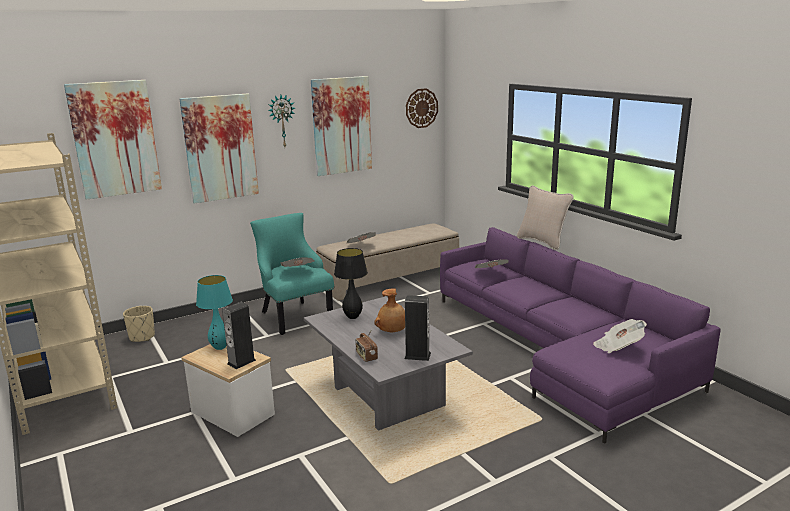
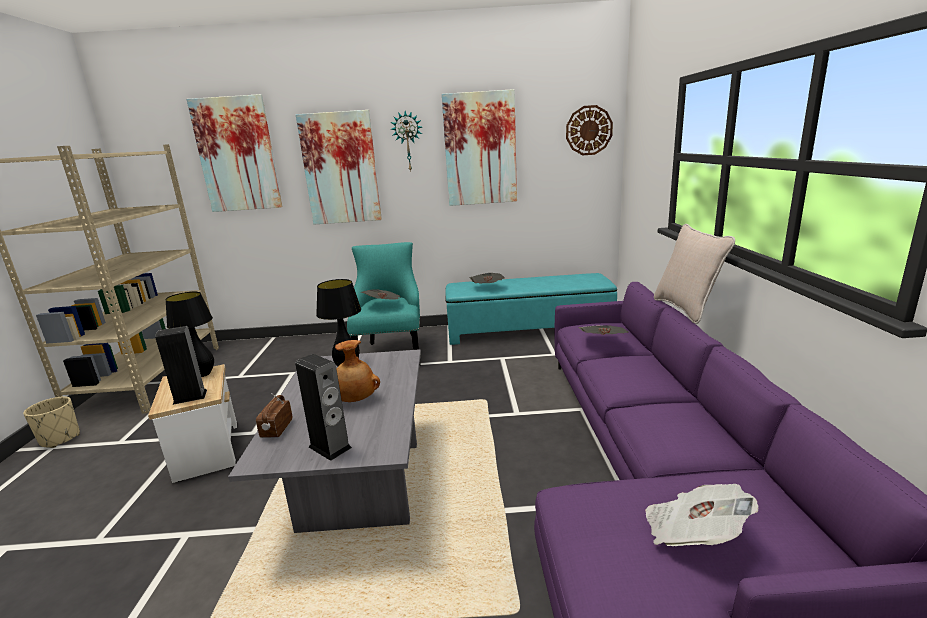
camera: 30 degrees right, 0 degrees up
beige planter [123,306,155,342] -> beige planter moved to [23,397,80,448]
turquoise table lamp [196,275,233,350] -> black table lamp [165,292,214,377]
beige bench [316,223,459,301] -> turquoise bench [445,273,617,345]

